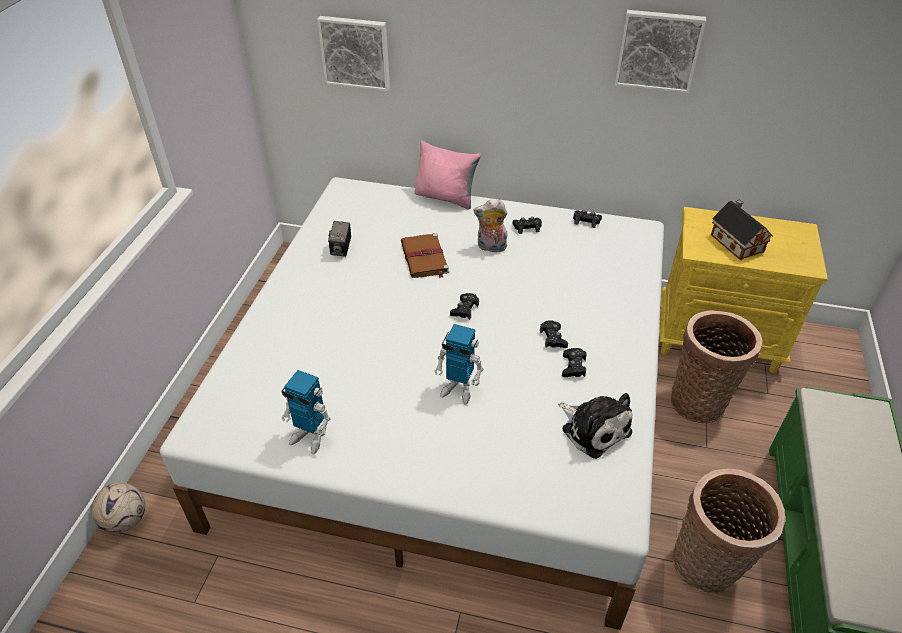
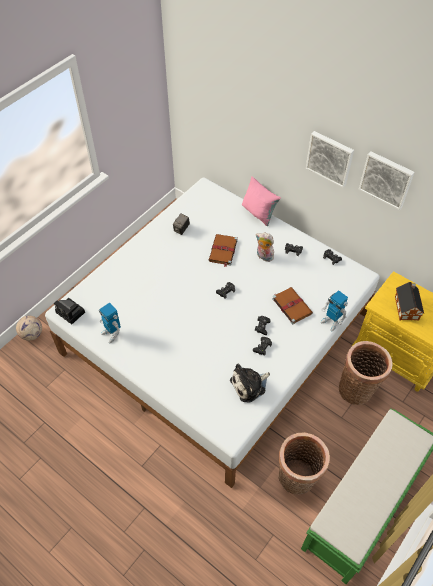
camera: 25 degrees right, 10 degrees up
picture [317,16,390,91] -> picture moved to [306,131,354,188]
toy robot [435,324,483,404] -> toy robot moved to [320,290,348,331]
plush toy [558,393,632,459] -> plush toy turned 75 degrees clockwise [230,364,270,403]
none -> camera [54,298,85,325]
none -> brown book [272,287,313,324]

